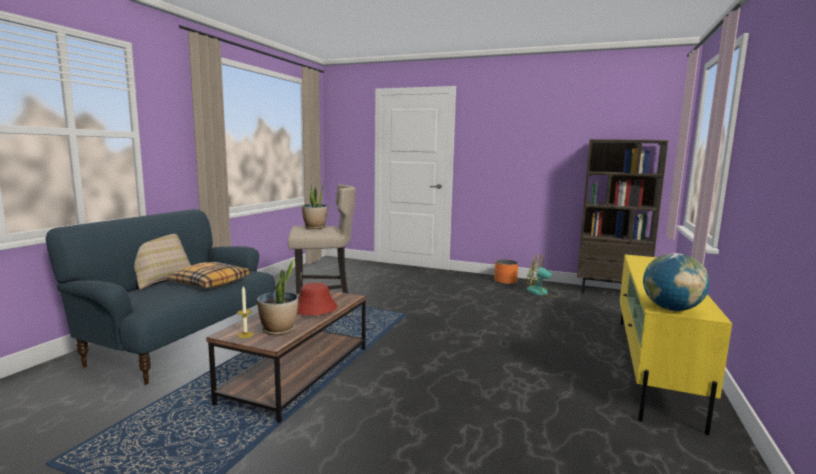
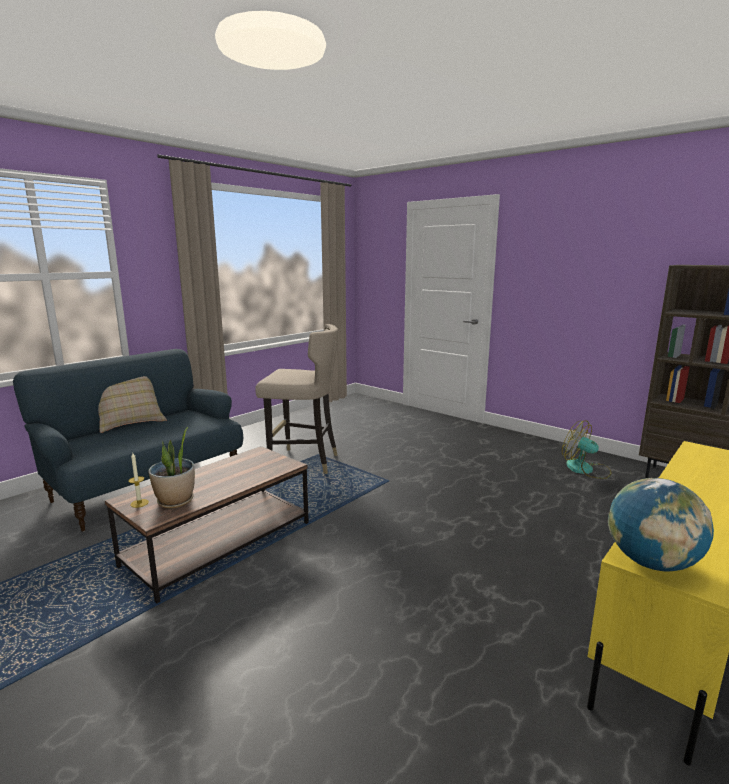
camera: 20 degrees right, 5 degrees up
pillow [168,262,249,288] -> none
red hat [297,283,338,315] -> none
potted plant [302,181,327,229] -> none
orange planter [494,259,518,285] -> none

